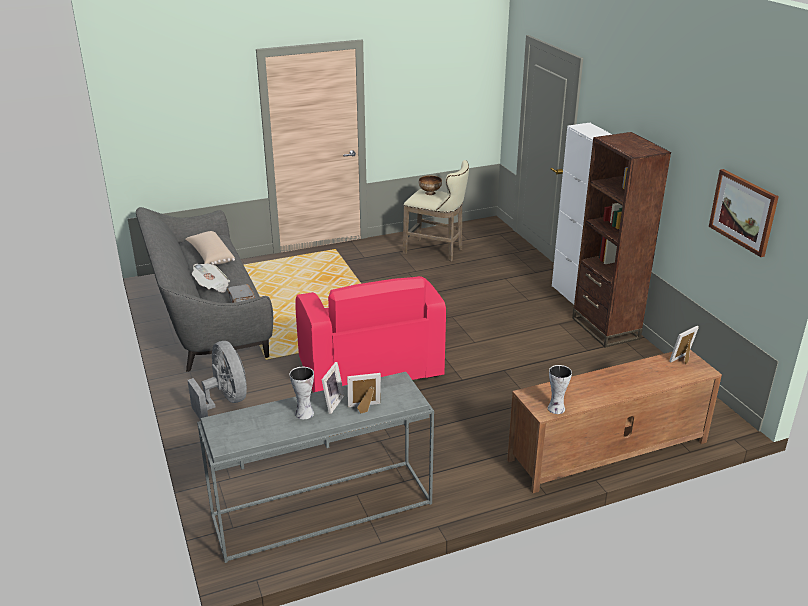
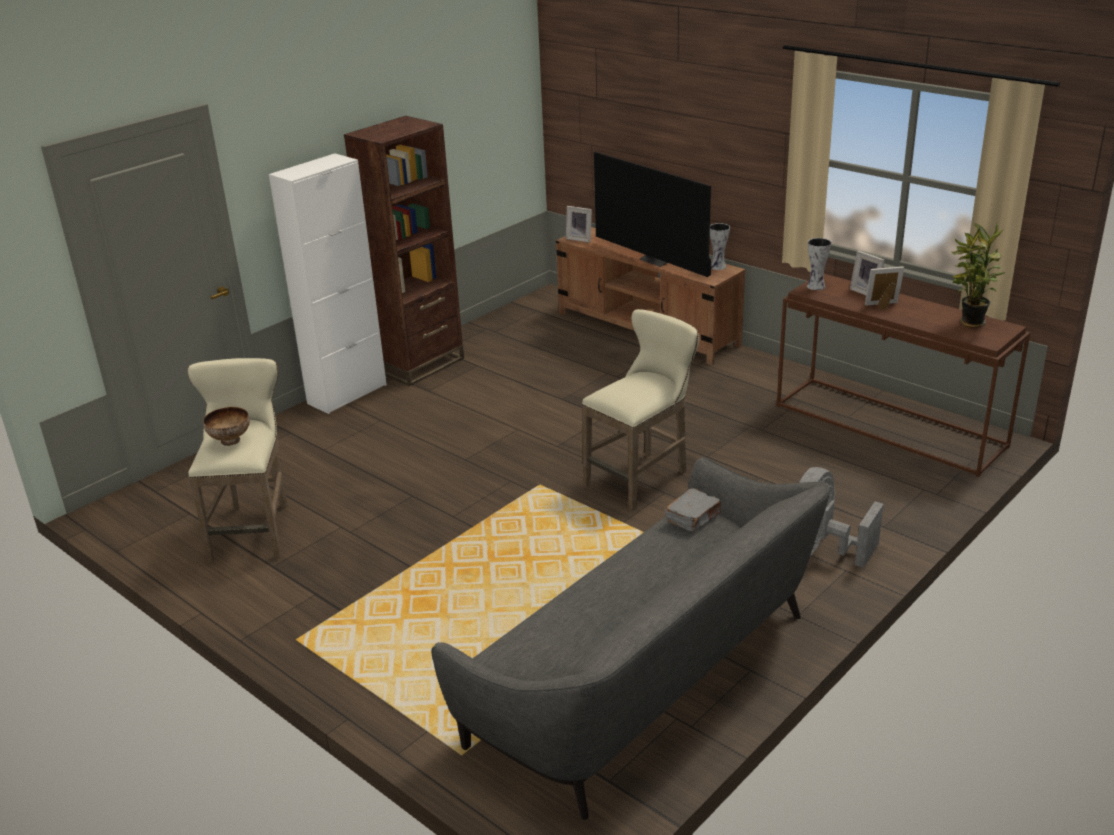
camera: 115 degrees left, 0 degrees up
beige pillow [186,231,235,265] -> none
newspaper [192,264,230,293] -> none
grey console table [197,372,434,563] -> brown console table [777,274,1030,477]
vase [289,367,314,419] -> vase moved to [807,238,832,290]
pink armchair [295,276,446,393] -> beige stool [582,309,699,511]
picture [709,169,779,257] -> none
none -> television [594,152,711,277]
none -> potted plant [952,222,1005,328]

